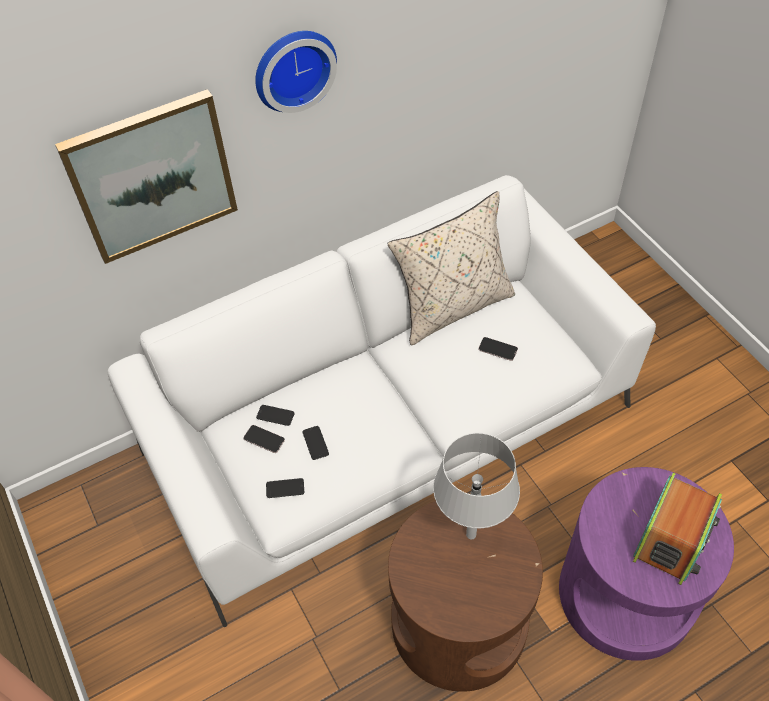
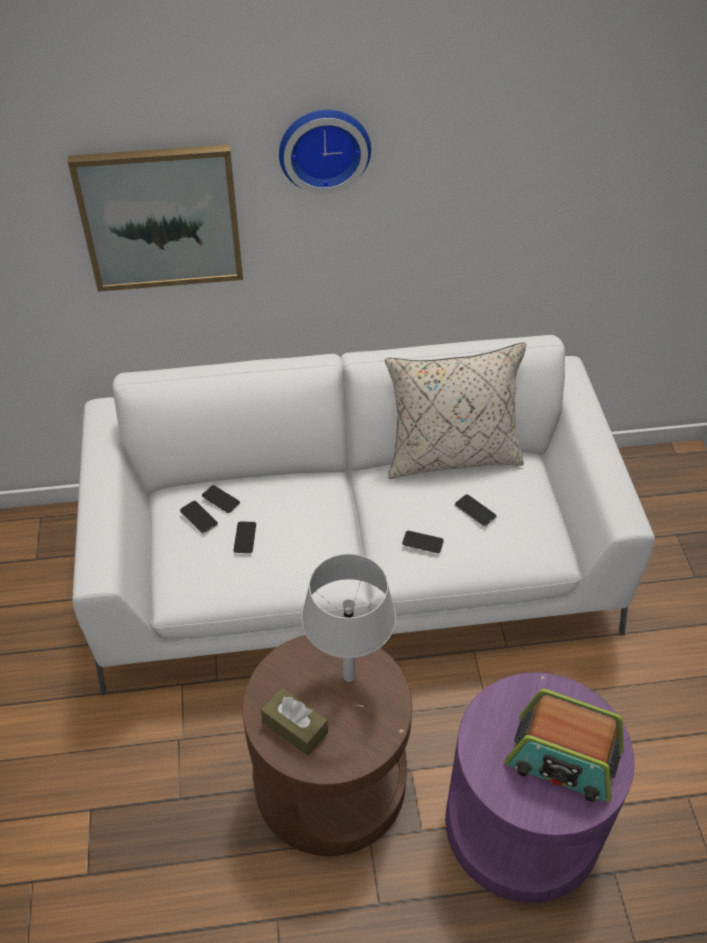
camera: 20 degrees right, 5 degrees down
phone [266,478,304,498] -> phone moved to [402,531,444,553]
radio [633,473,722,585] -> radio turned 60 degrees clockwise [504,689,624,802]
none -> brown tissue box [261,687,328,755]

